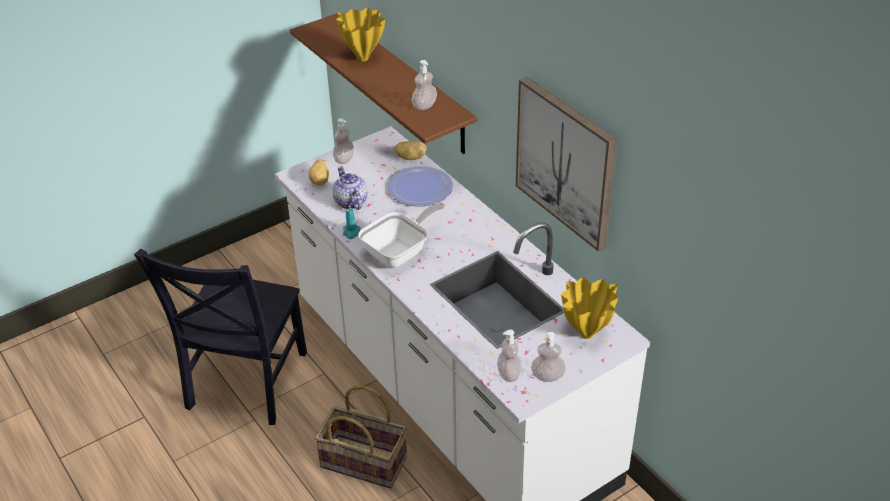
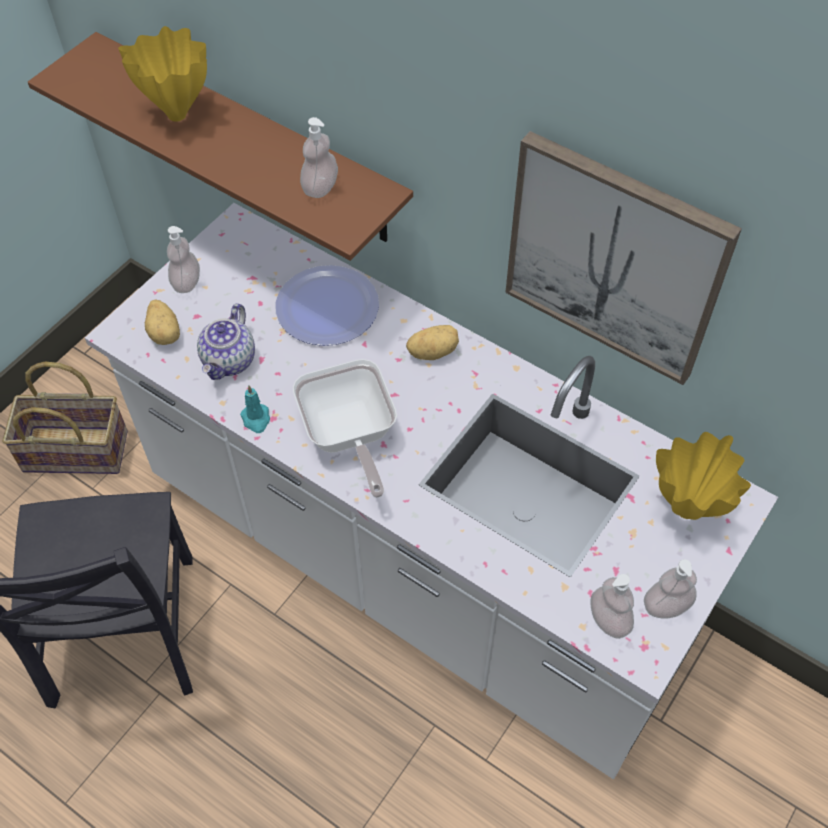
camera: 20 degrees left, 15 degrees up
basket [315,385,407,488] -> basket moved to [2,362,128,474]
teapot [332,166,368,210] -> teapot turned 120 degrees counterclockwise [197,303,255,380]
frying pan [358,202,445,268] -> frying pan turned 135 degrees clockwise [293,359,397,498]
potato [395,141,427,160] -> potato moved to [406,325,459,360]

